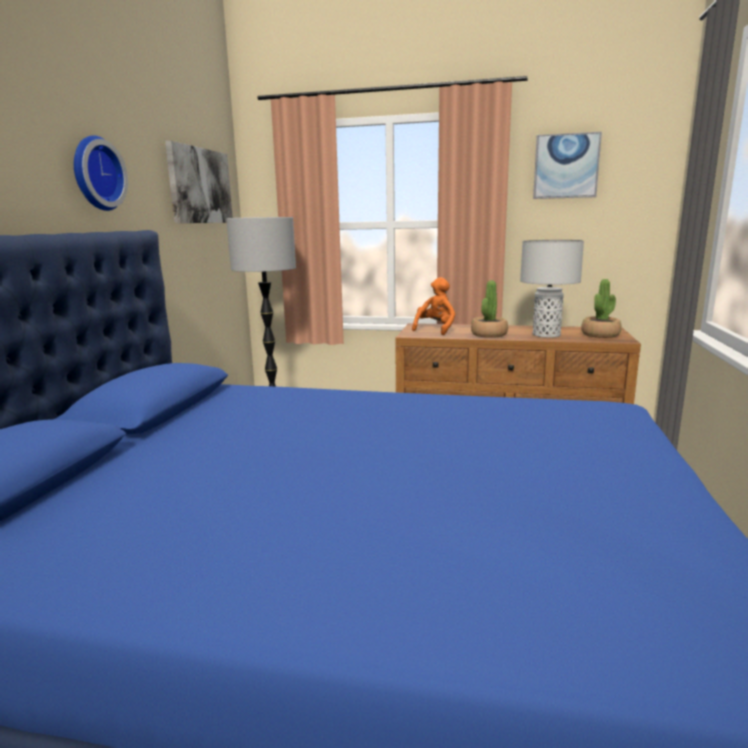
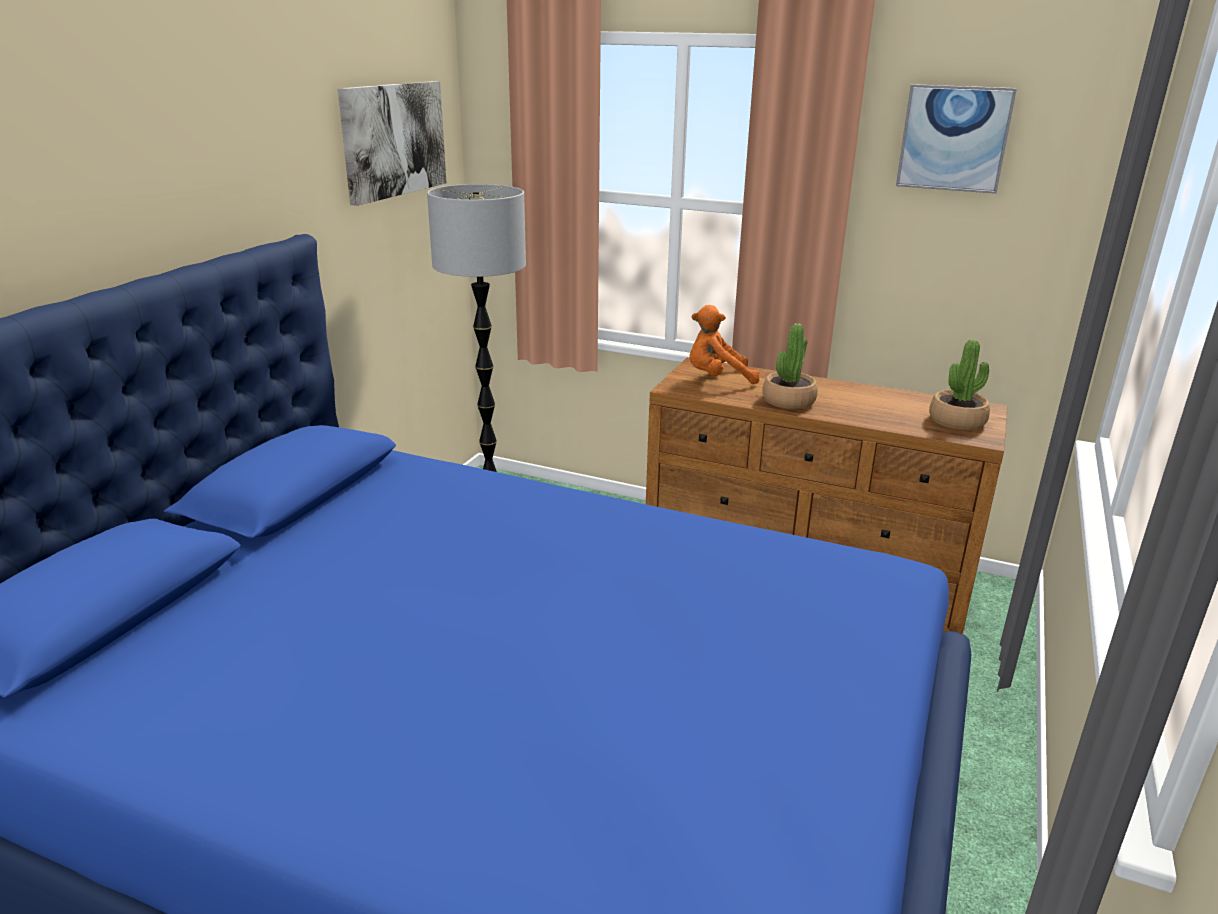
camera: 10 degrees right, 10 degrees up
wall clock [74,136,128,211] -> none
orange plush toy [412,277,455,335] -> orange plush toy turned 135 degrees counterclockwise [689,305,760,384]
white table lamp [520,240,584,338] -> none

